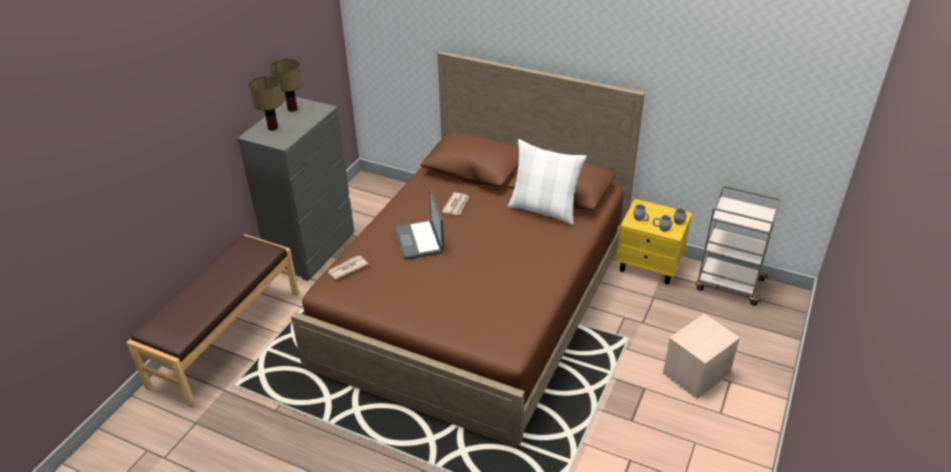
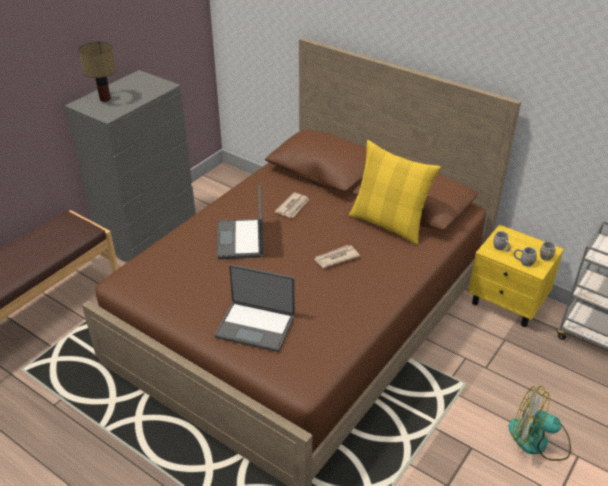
camera: 10 degrees right, 0 degrees up
table lamp [270,59,303,112] -> none
newspaper [327,256,369,279] -> newspaper moved to [314,245,360,268]
white pillow [508,139,587,225] -> yellow pillow [349,140,441,245]
beige storage box [663,314,740,399] -> fan [509,386,571,461]
none -> laptop [214,264,295,352]

